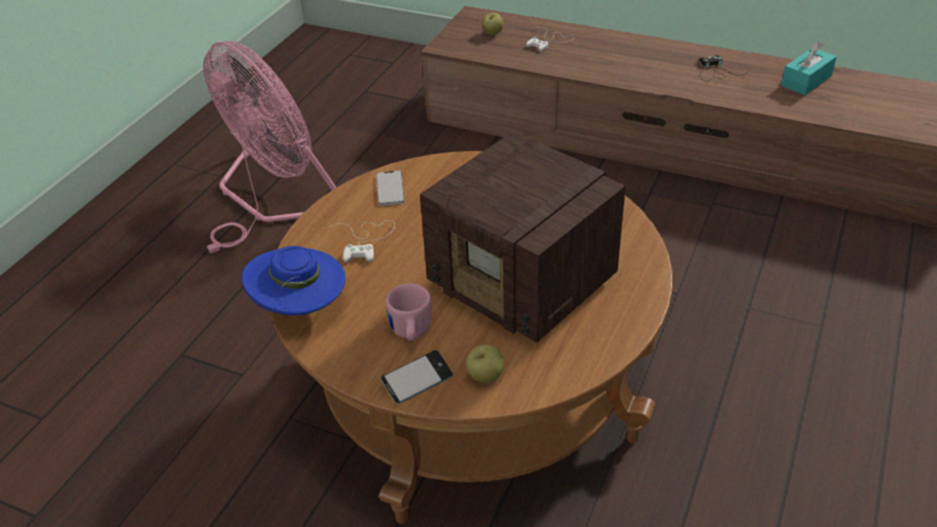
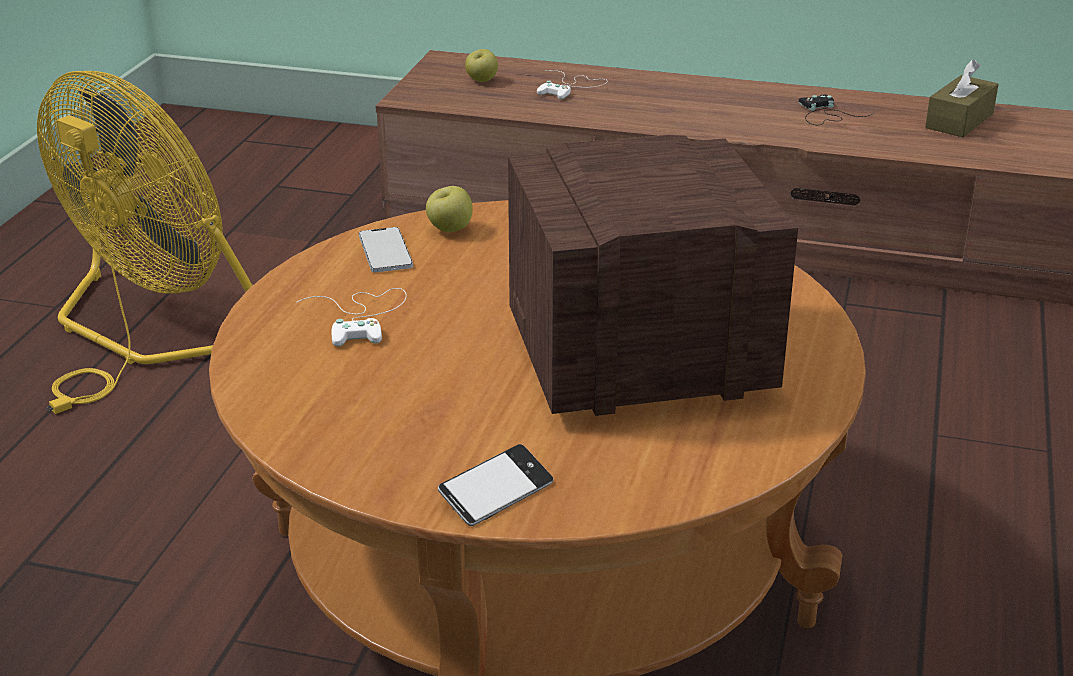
camera: 10 degrees left, 10 degrees down
pink fan [203,41,336,254] -> yellow fan [37,71,253,414]
blue hat [242,246,346,316] -> none
pink mug [386,283,432,341] -> none
radio [420,134,626,343] -> radio turned 135 degrees clockwise [508,135,798,416]
apple [466,345,504,383] -> apple moved to [426,186,473,232]
turquoise tissue box [781,41,836,95] -> brown tissue box [925,59,999,137]

